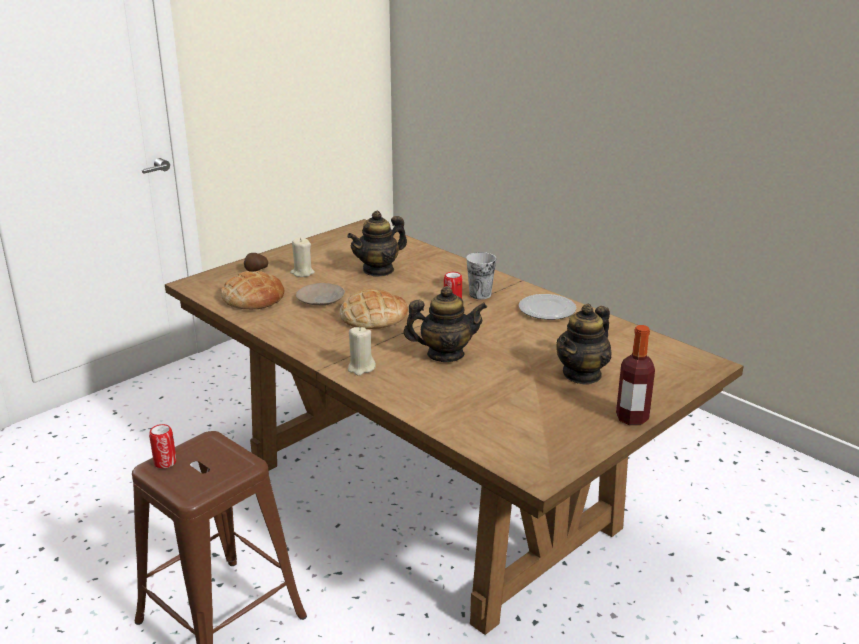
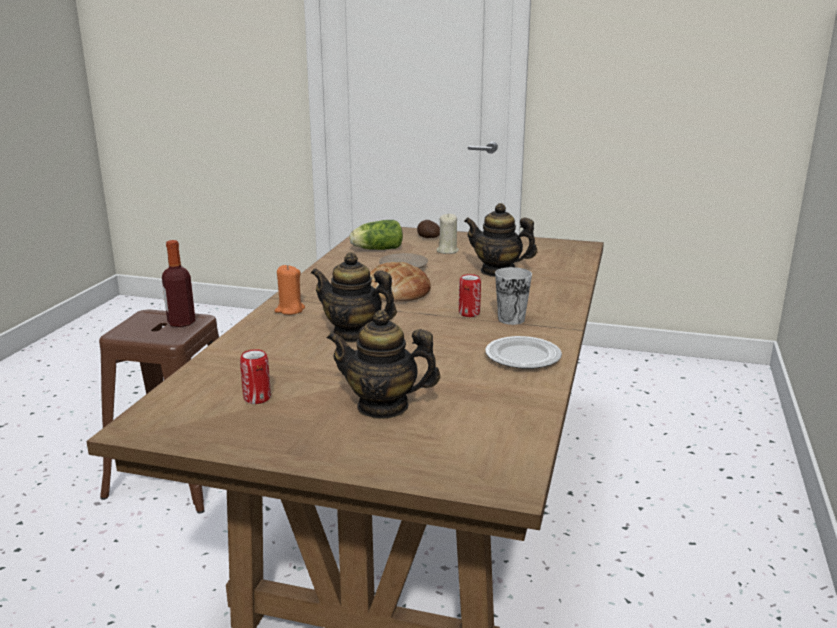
camera: 60 degrees right, 5 degrees down
can [149,424,176,468] -> can moved to [240,349,271,404]
bread [221,271,284,309] -> lettuce [350,220,403,250]
beige candle [348,327,376,376] -> orange candle [275,265,305,315]
teapot [404,286,487,362] -> teapot turned 150 degrees clockwise [311,252,397,342]
bottle [616,325,655,425] -> bottle moved to [162,240,195,327]

